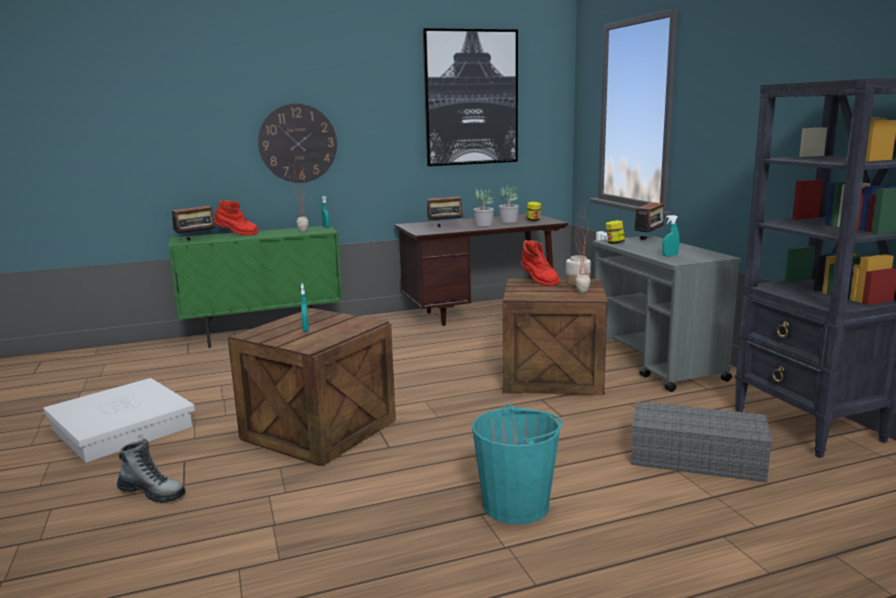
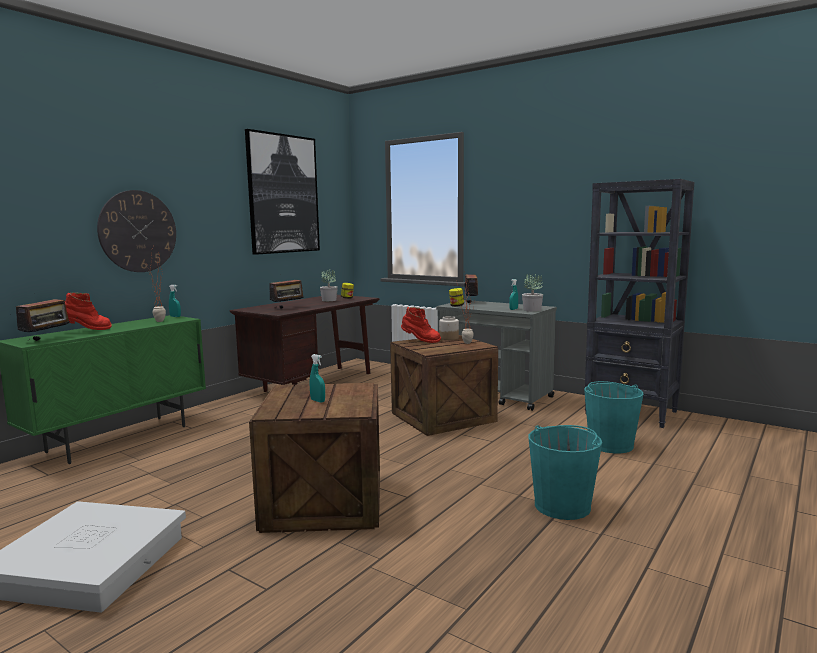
camera: 35 degrees left, 5 degrees down
boot [117,439,186,503] -> none
potted plant [473,188,494,226] -> potted plant moved to [522,273,543,312]
grey storage box [631,401,773,482] -> turquoise bucket [584,381,643,453]

